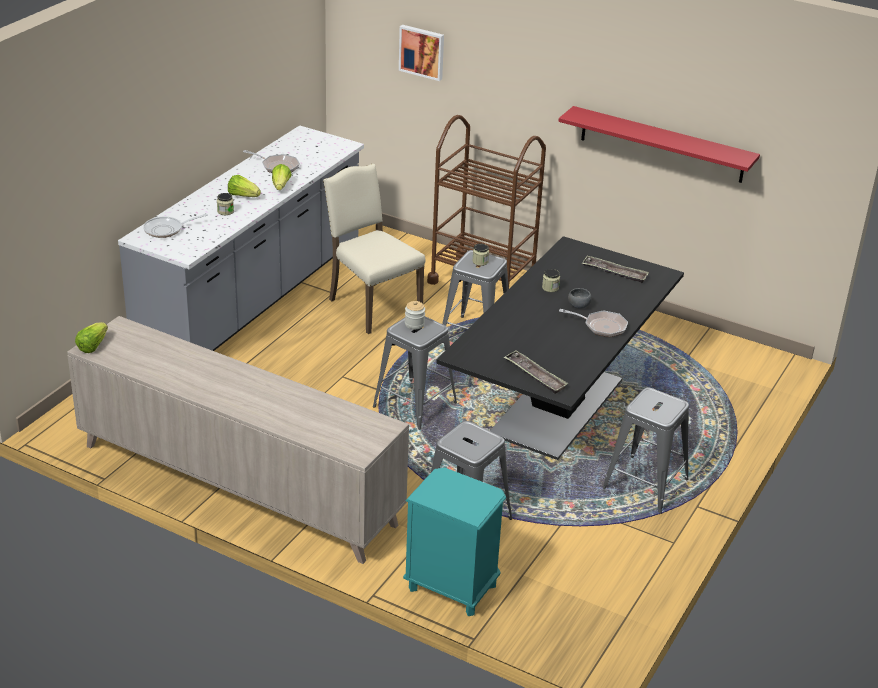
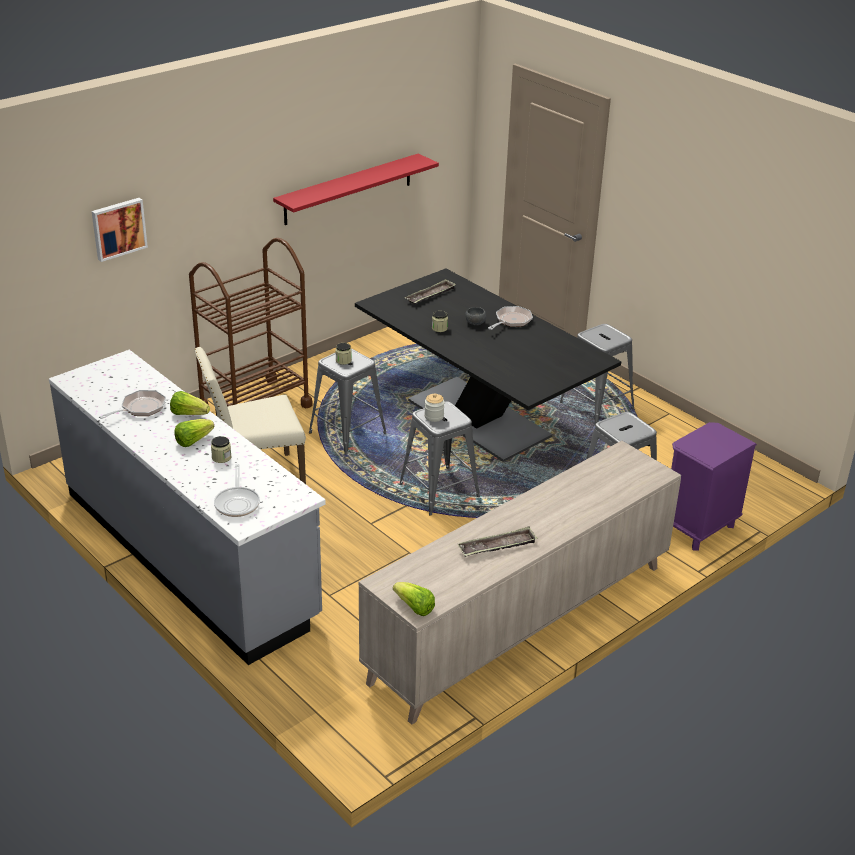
camera: 70 degrees left, 0 degrees up
turquoise nightstand [403,468,506,616] -> purple nightstand [671,422,757,551]
tray [504,350,568,394] -> tray moved to [458,526,538,557]

